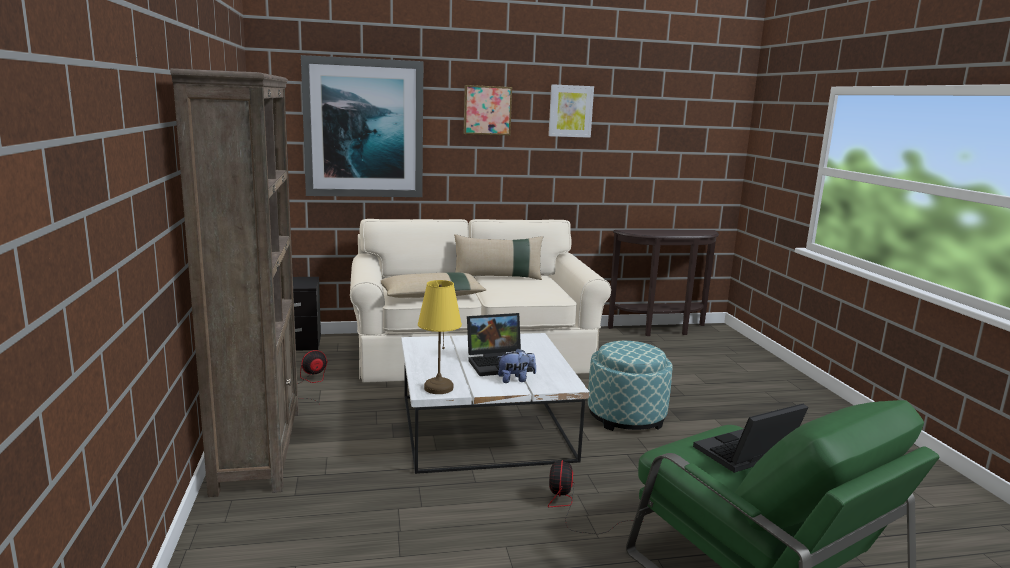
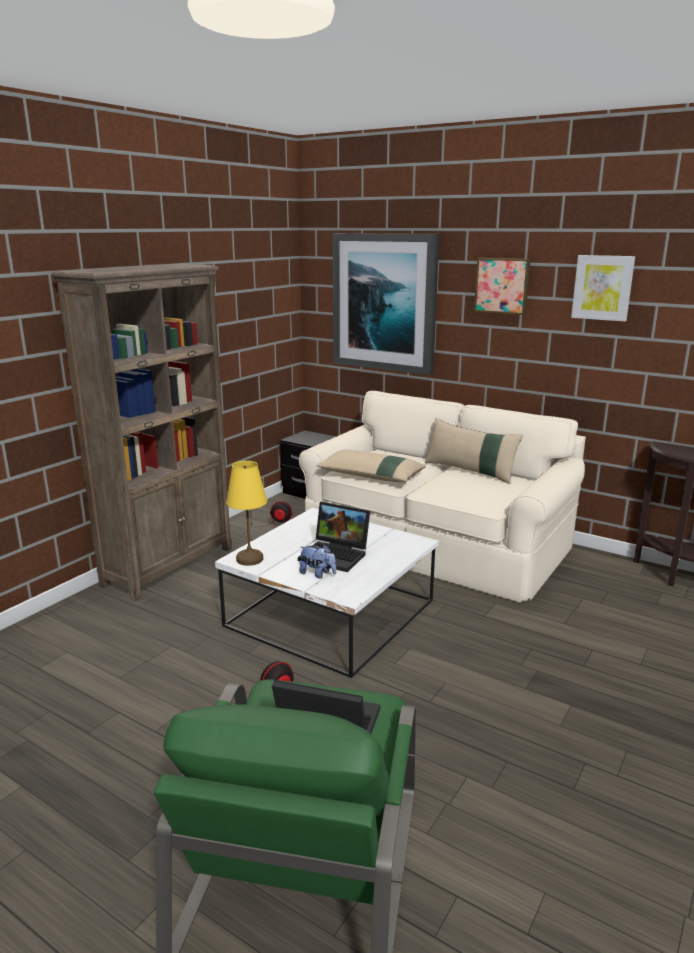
camera: 45 degrees right, 5 degrees up
ottoman [588,341,673,431] -> none

